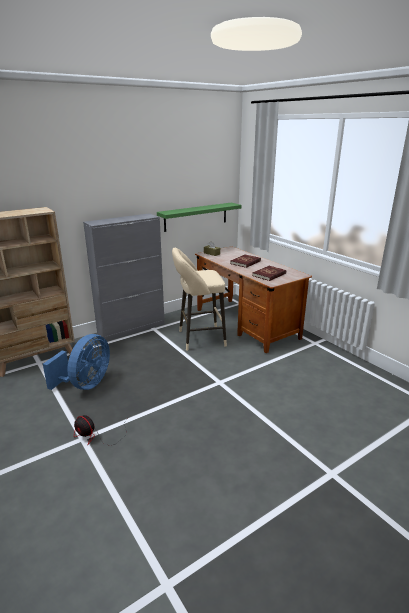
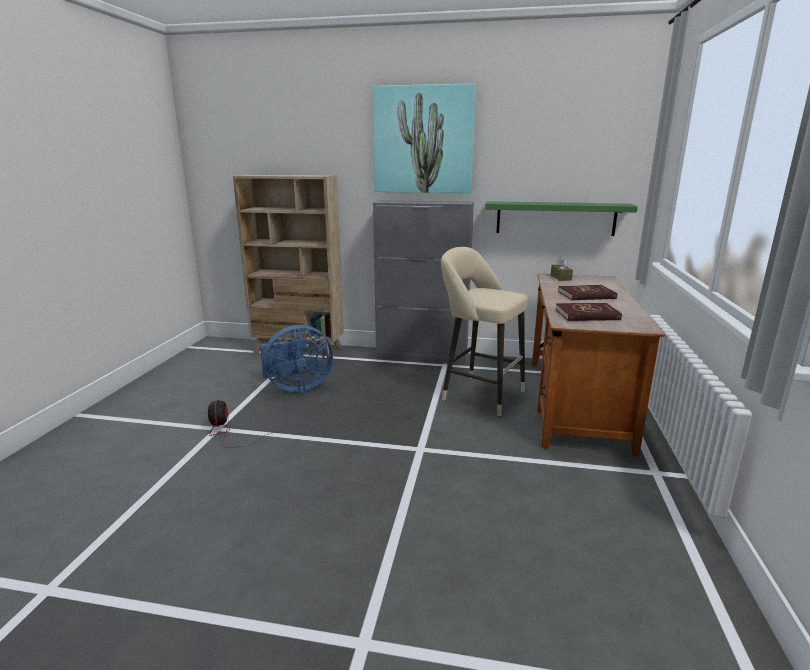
camera: 45 degrees right, 5 degrees down
none -> picture [373,83,476,193]

